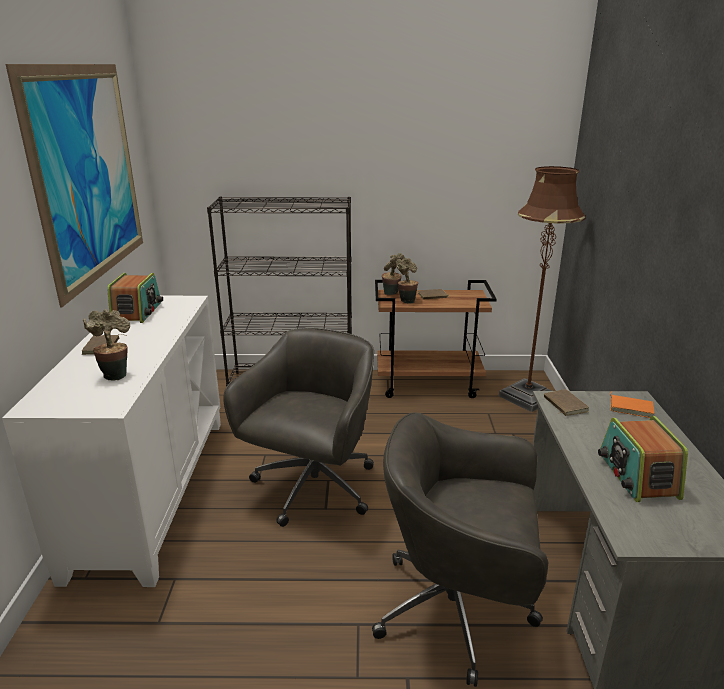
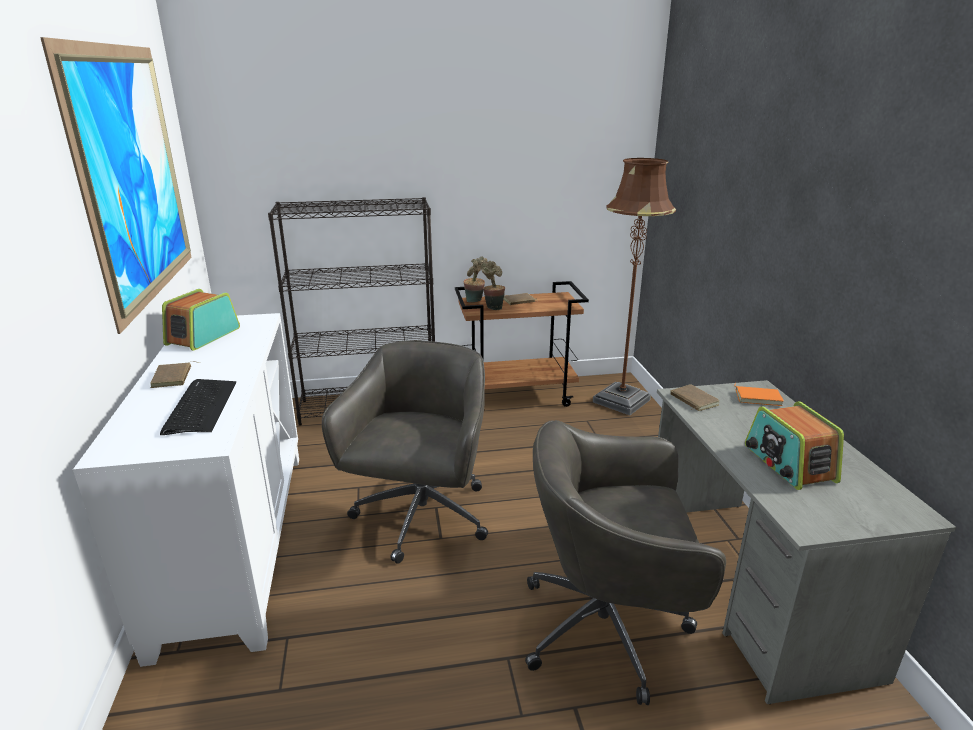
camera: 10 degrees left, 0 degrees up
potted plant [83,309,130,381] -> keyboard [160,379,236,435]
radio [108,273,163,323] -> radio turned 150 degrees counterclockwise [162,289,240,351]

